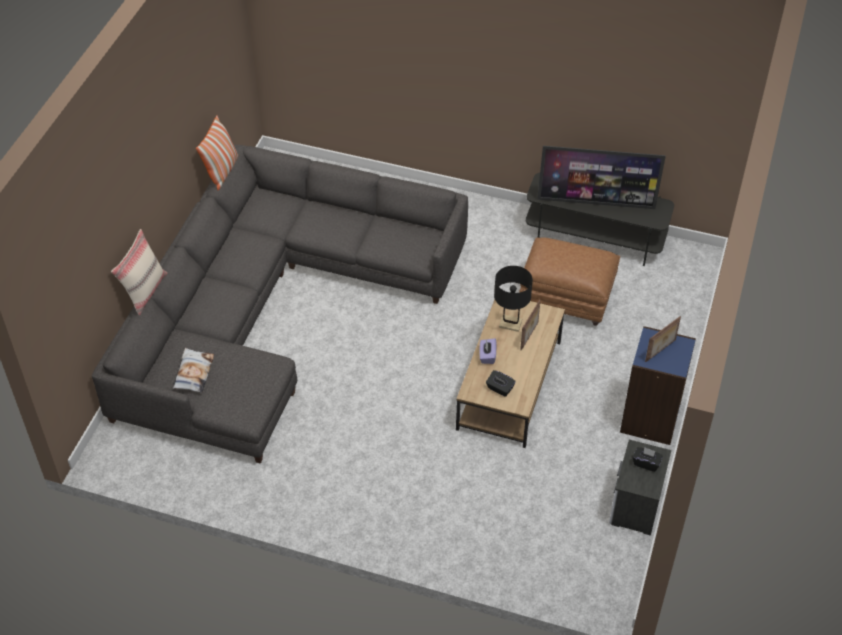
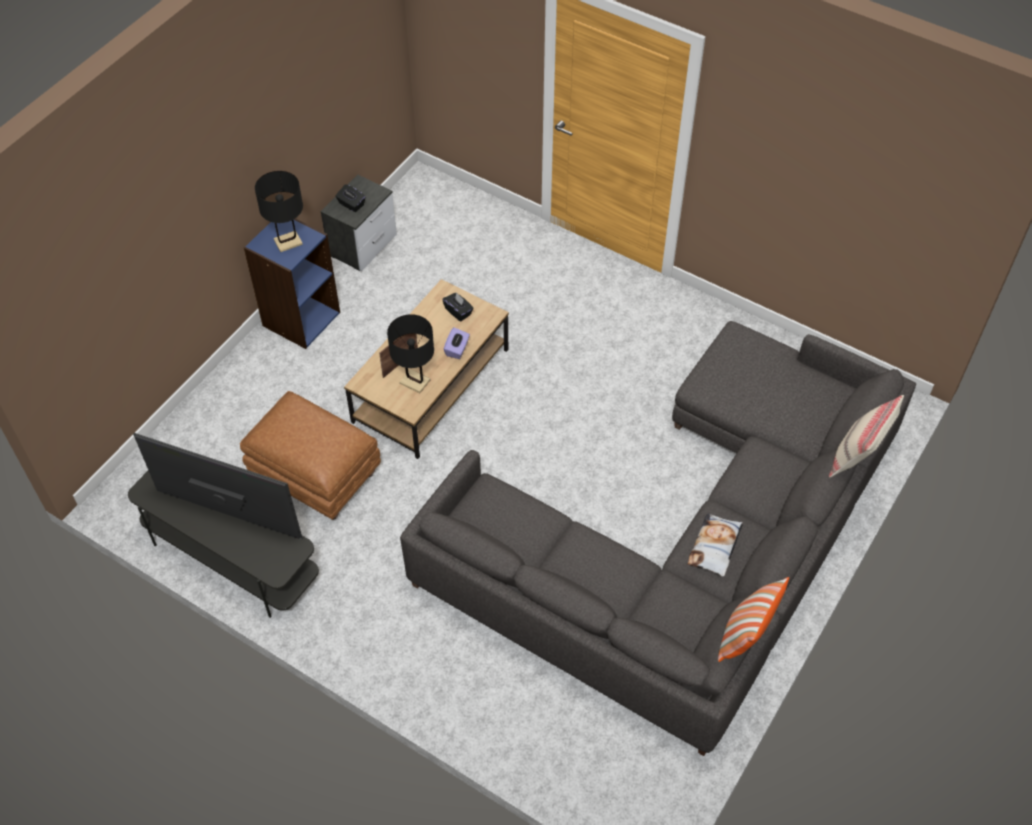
camera: 165 degrees left, 5 degrees up
pillow [173,348,214,393] -> pillow moved to [687,513,743,577]
picture frame [645,316,681,362] -> black table lamp [255,171,303,252]

